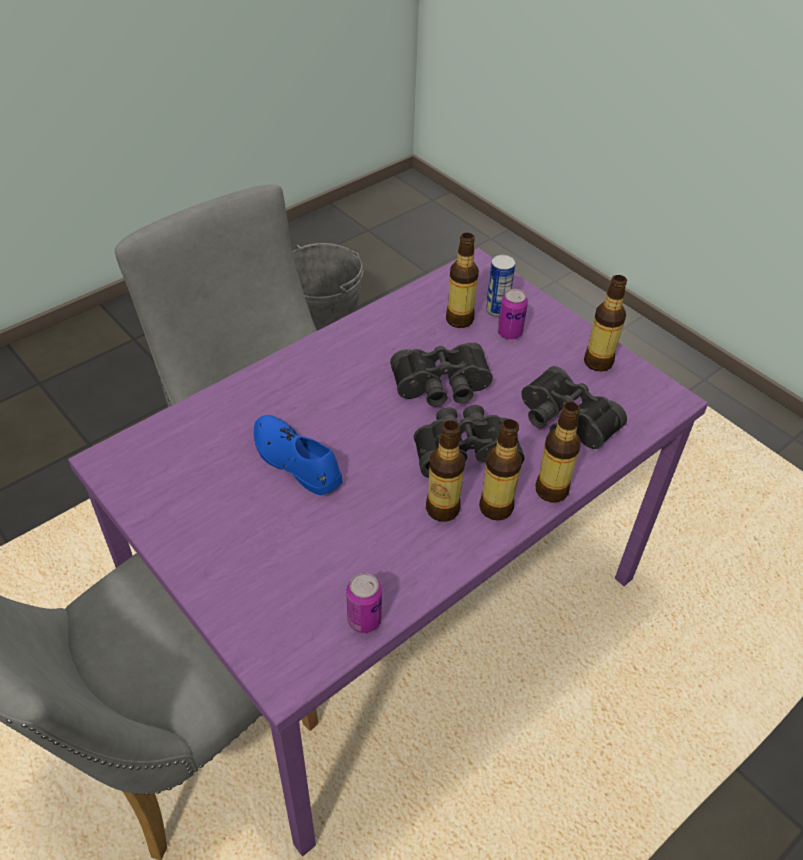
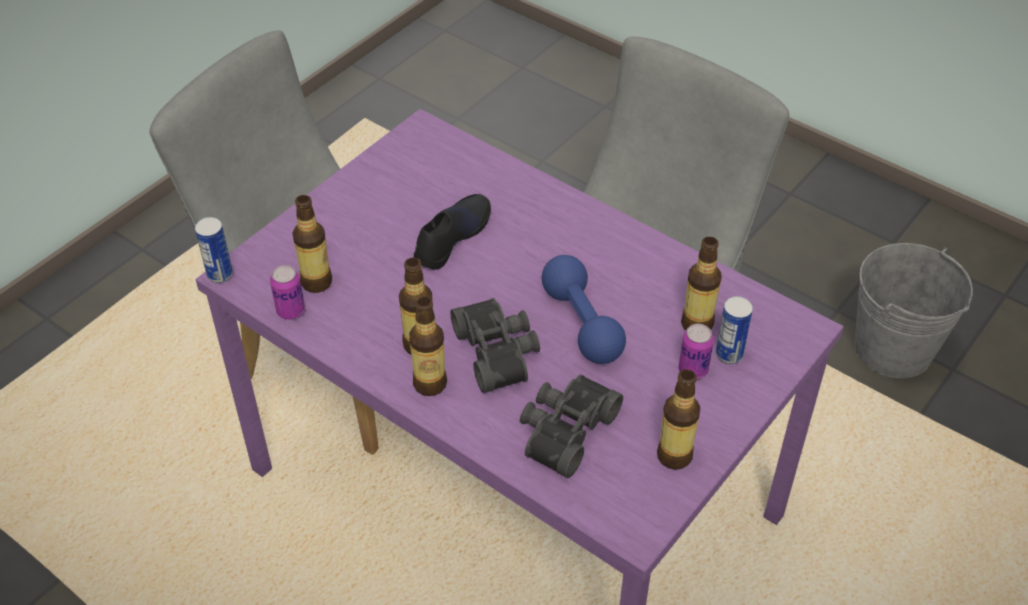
camera: 80 degrees right, 0 degrees up
blue shoe [254,415,343,495] -> black shoe [414,194,491,269]
black binoculars [390,342,493,406] -> blue dumbbell [542,255,626,364]
bottle [536,402,581,503] -> bottle moved to [292,195,332,293]
none -> can [195,217,233,283]

